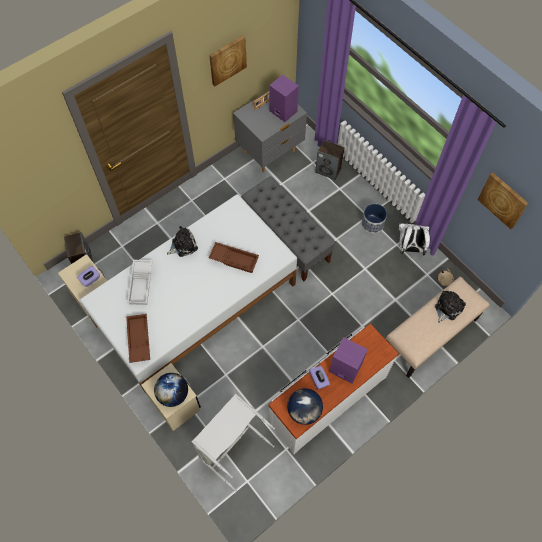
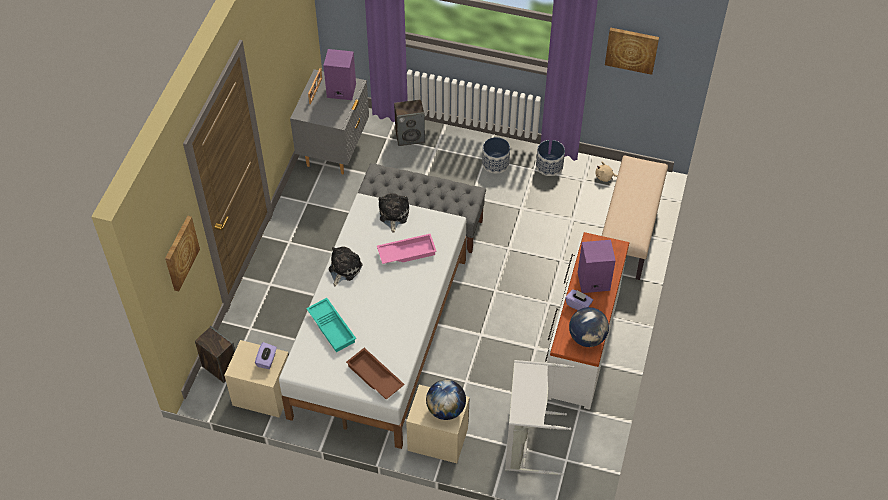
camera: 35 degrees left, 10 degrees down
white tray [127,260,153,305] -> turquoise tray [306,298,356,352]
picture [209,35,247,87] -> picture moved to [165,216,200,292]
brown tray [209,242,259,273] -> pink tray [377,234,437,264]
white backpack [398,224,430,256] -> planter [536,140,565,176]
plush toy [435,291,466,323] -> plush toy moved to [378,193,409,233]

